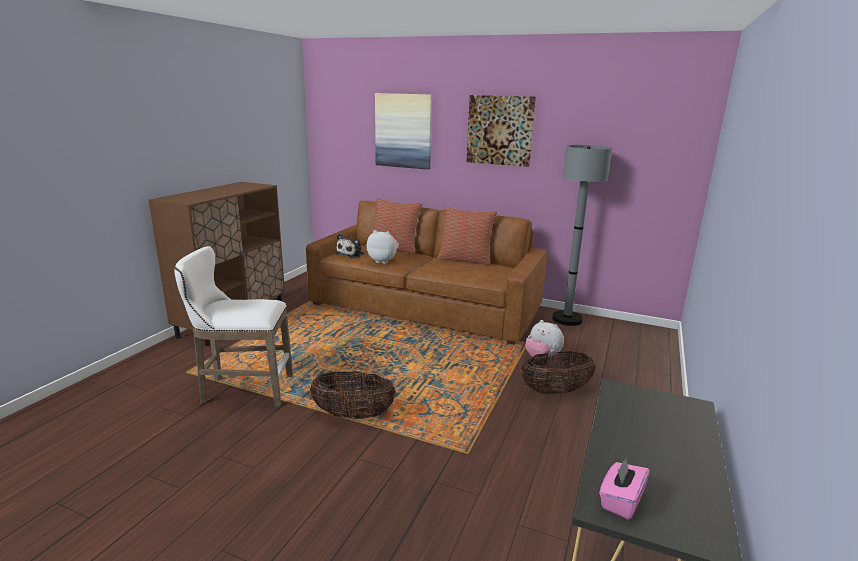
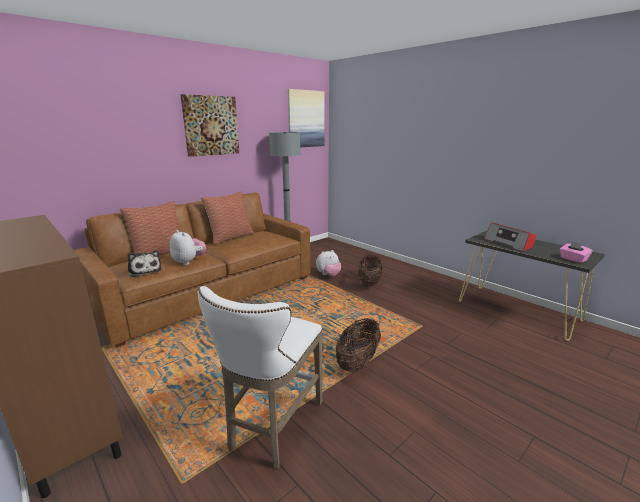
camera: 65 degrees left, 0 degrees up
plush toy [367,230,399,264] -> plush toy turned 90 degrees clockwise [170,230,206,265]
picture [375,93,432,170] -> picture moved to [287,89,325,147]
none -> radio [484,222,536,251]

